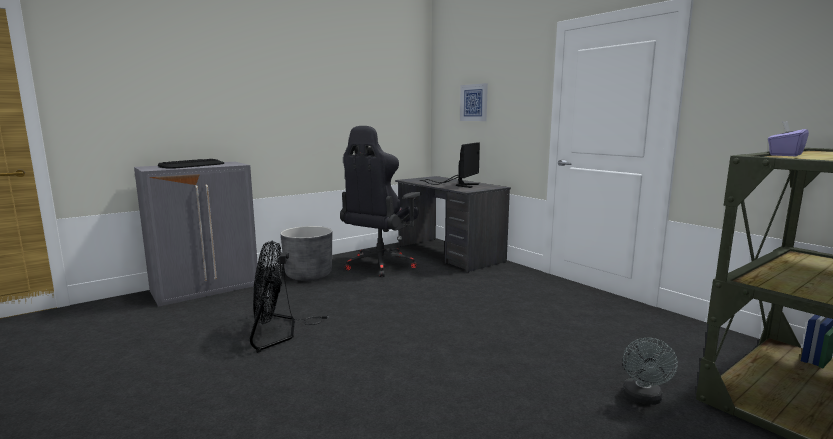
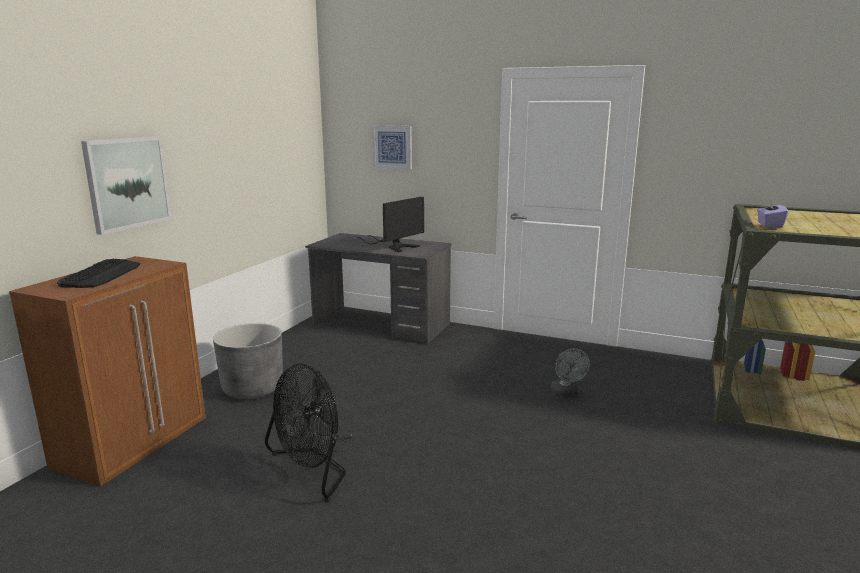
camera: 30 degrees left, 5 degrees up
grey cabinet [134,162,258,307] -> brown cabinet [9,256,205,486]
black office chair [340,126,421,277] -> none
monitor [420,142,480,188] -> monitor turned 45 degrees clockwise [357,197,424,253]
grey fan [623,338,678,405] -> grey fan moved to [551,348,590,397]
none -> picture [81,136,171,235]

